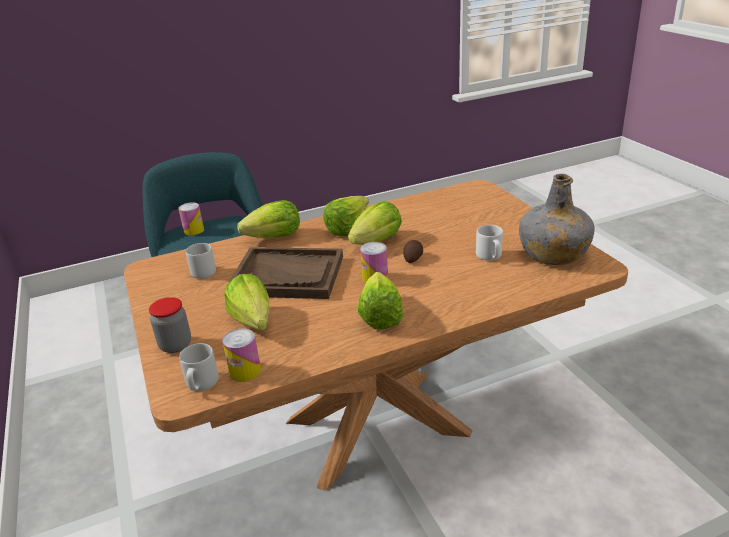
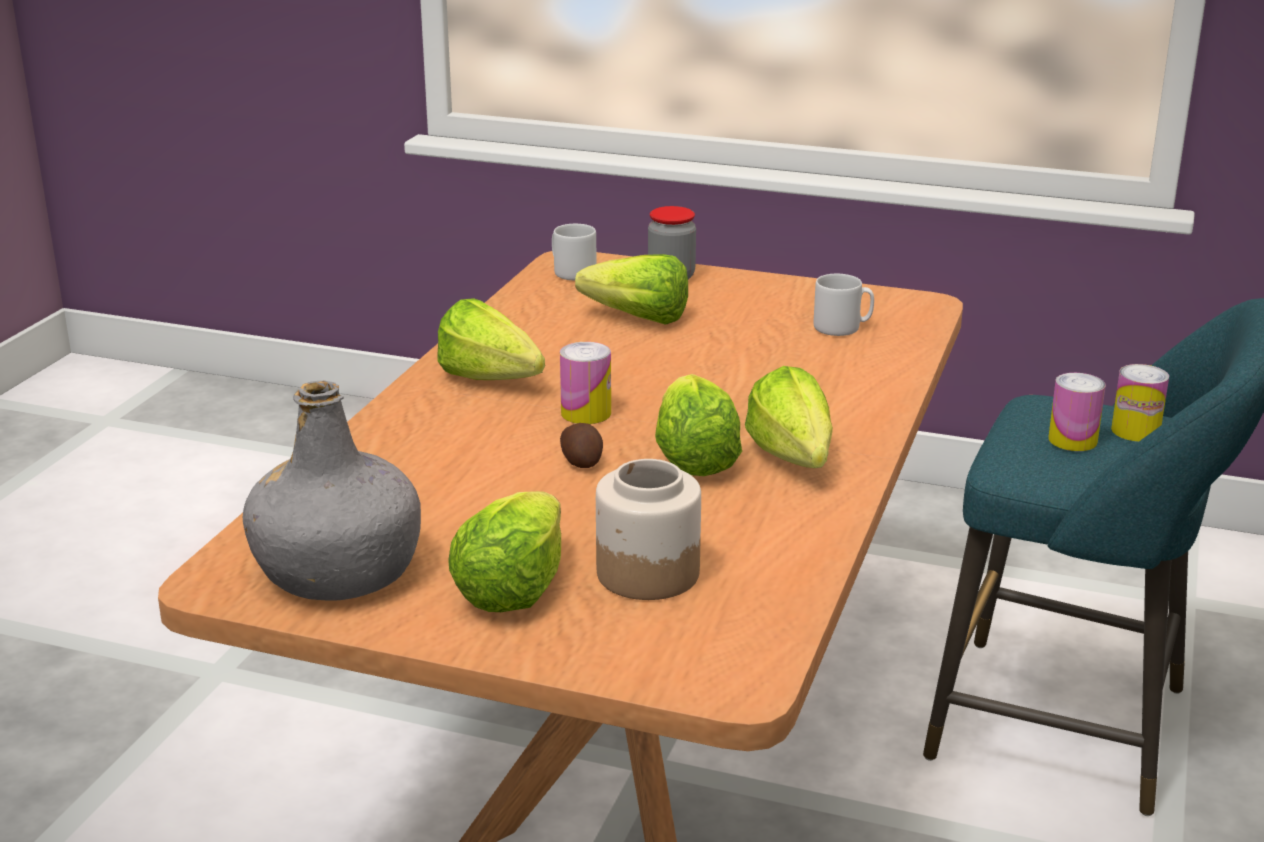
camera: 130 degrees right, 5 degrees down
can [222,328,261,382] -> can moved to [1048,373,1106,451]
brown tray [229,247,343,299] -> none
lettuce [237,200,300,238] -> lettuce moved to [448,491,561,612]
white mug [476,225,503,261] -> none
none -> jar [596,459,701,600]

